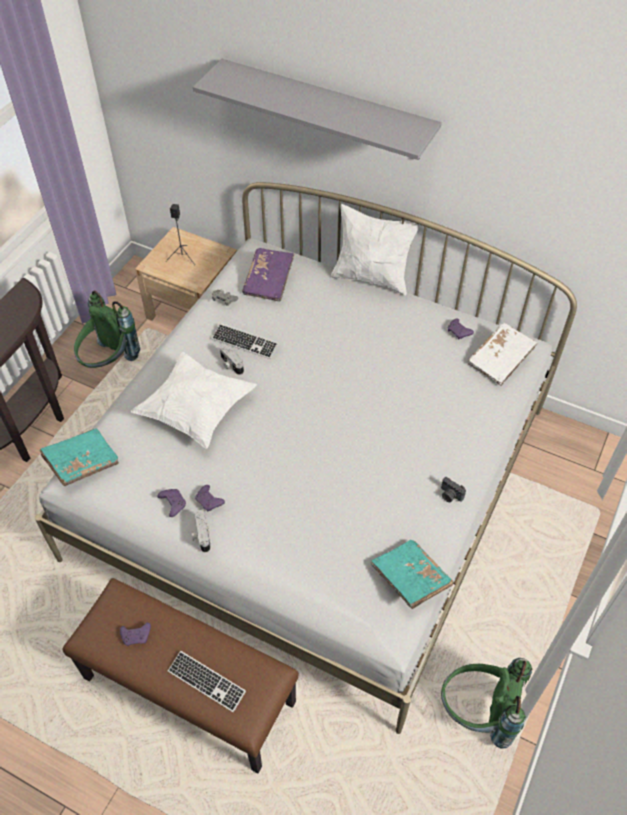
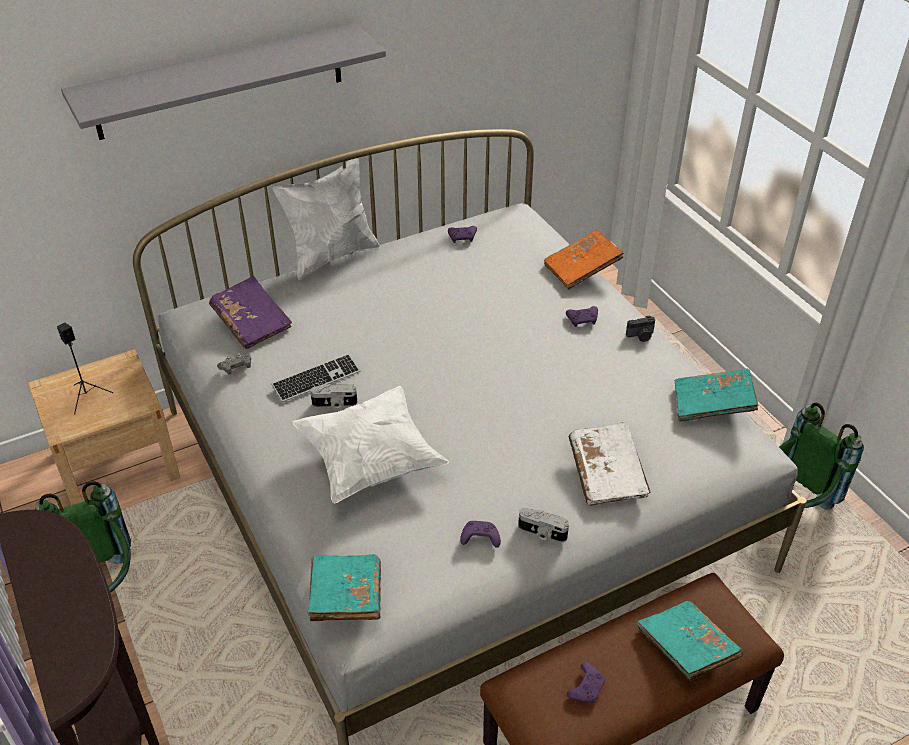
camera: 55 degrees left, 10 degrees down
keyboard [168,651,246,712] -> turquoise book [637,601,743,681]
purple game controller [195,485,225,512] -> purple game controller moved to [566,306,598,327]
white book [468,323,537,386] -> white book moved to [569,422,650,506]
none -> orange book [544,230,624,289]

